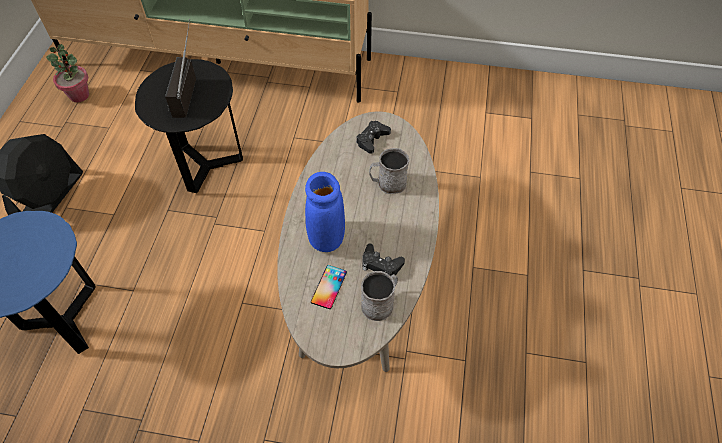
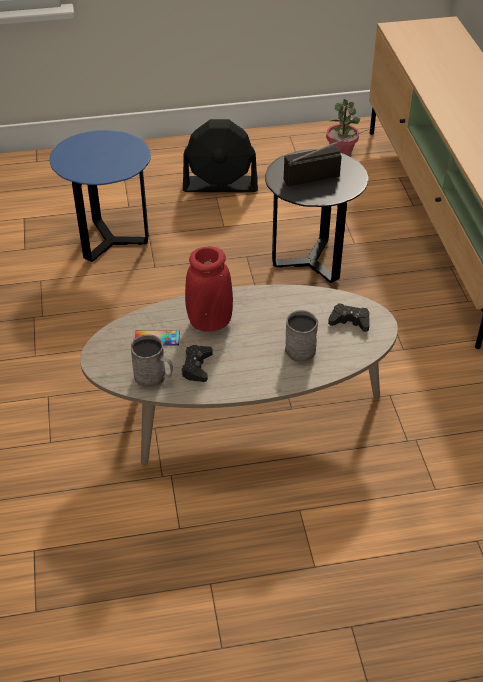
camera: 70 degrees right, 10 degrees down
blue vase [305,172,345,252] -> red vase [185,247,233,332]

